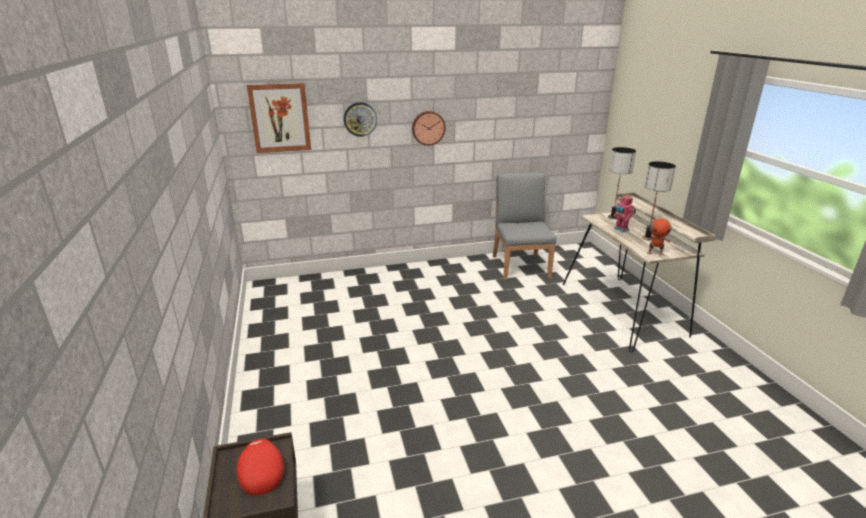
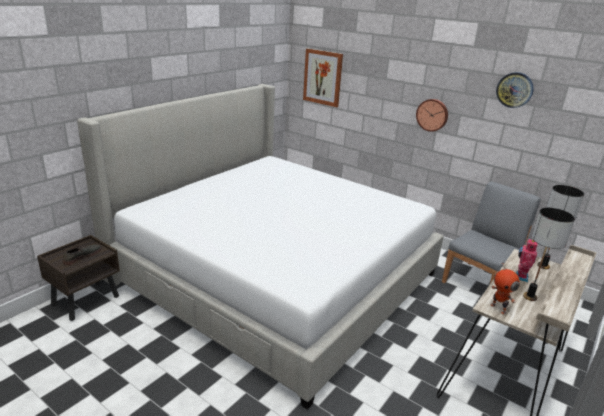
camera: 50 degrees right, 0 degrees up
red cap [237,439,284,495] -> grey shoe [63,244,101,265]
wall clock [344,102,377,137] -> wall clock moved to [496,72,534,108]
none -> bed [77,84,444,410]

